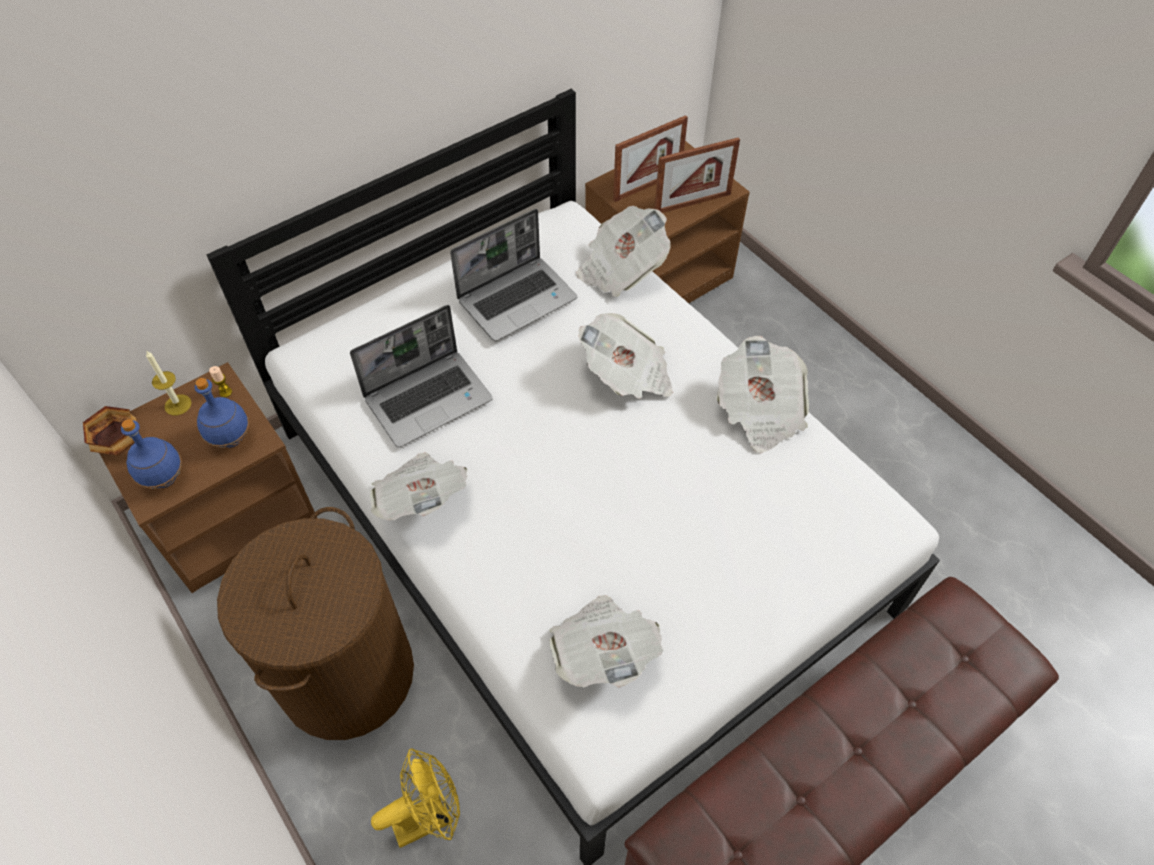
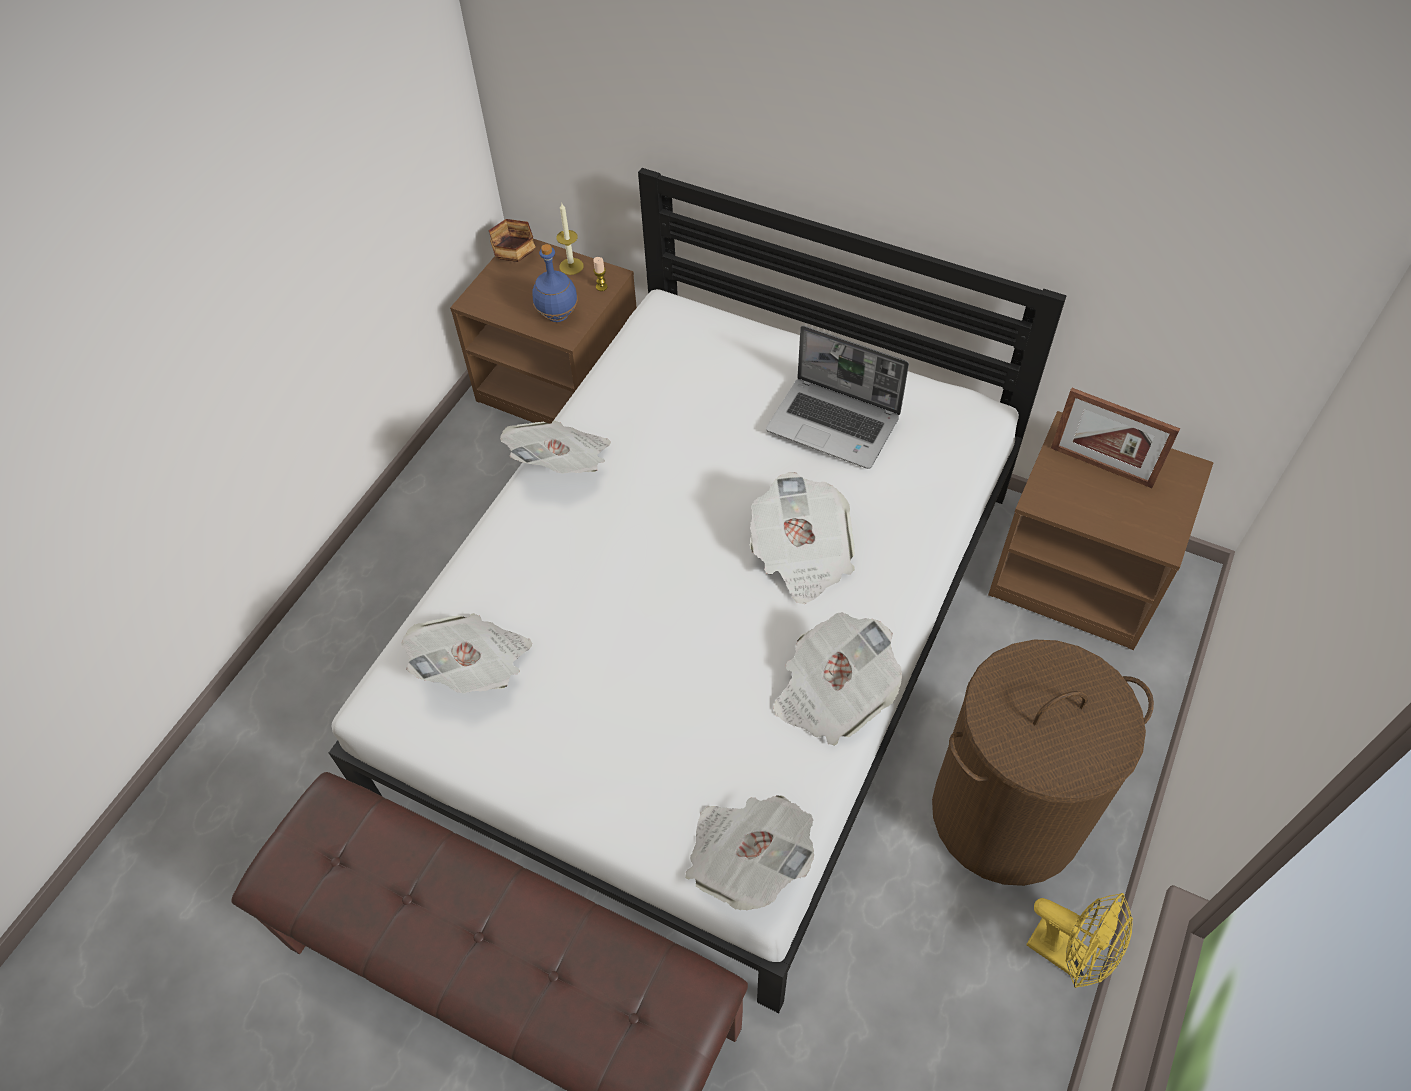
camera: 65 degrees right, 0 degrees up
blue bottle [121,419,182,489] -> none
brown laundry basket [217,507,414,740] -> brown laundry basket moved to [932,639,1154,886]
laptop [350,305,493,448] -> none
yellow fan [371,748,460,848] -> yellow fan moved to [1027,893,1133,988]
newspaper [577,206,671,297] -> newspaper moved to [685,795,814,910]
picture frame [655,137,740,213] -> none

